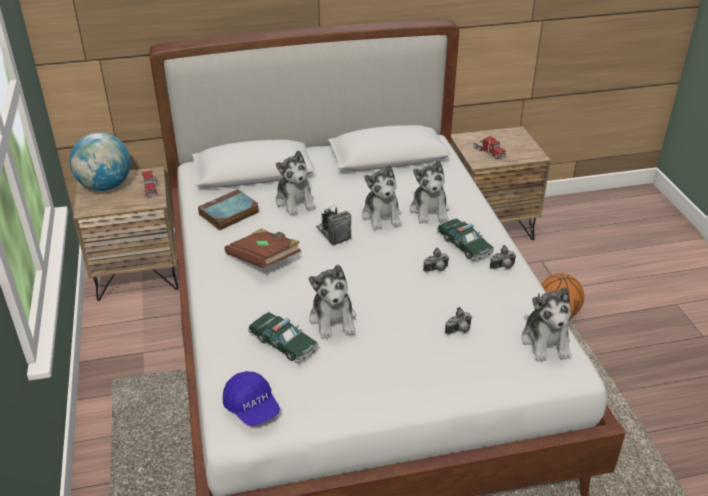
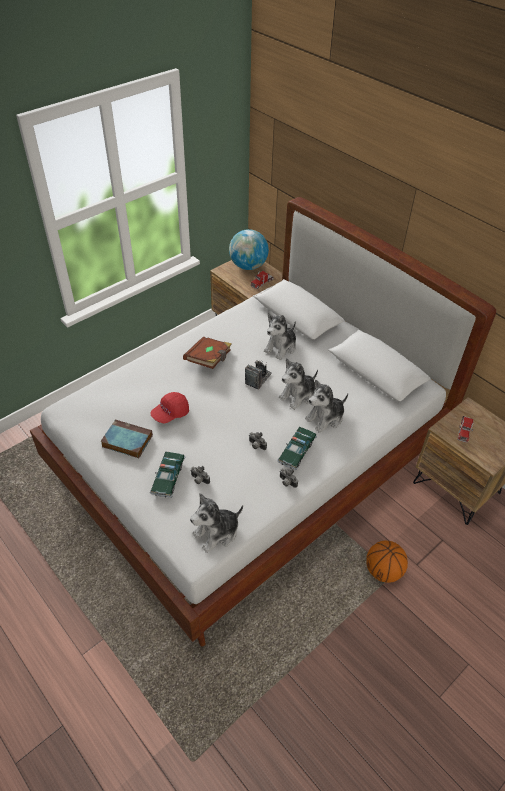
camera: 60 degrees right, 10 degrees up
book [198,189,259,231] -> book moved to [101,420,153,458]
blue cap [223,371,280,426] -> none
toy car [248,312,319,363] -> toy car moved to [150,452,185,498]
plush toy [309,264,356,339] -> red cap [150,392,189,424]

